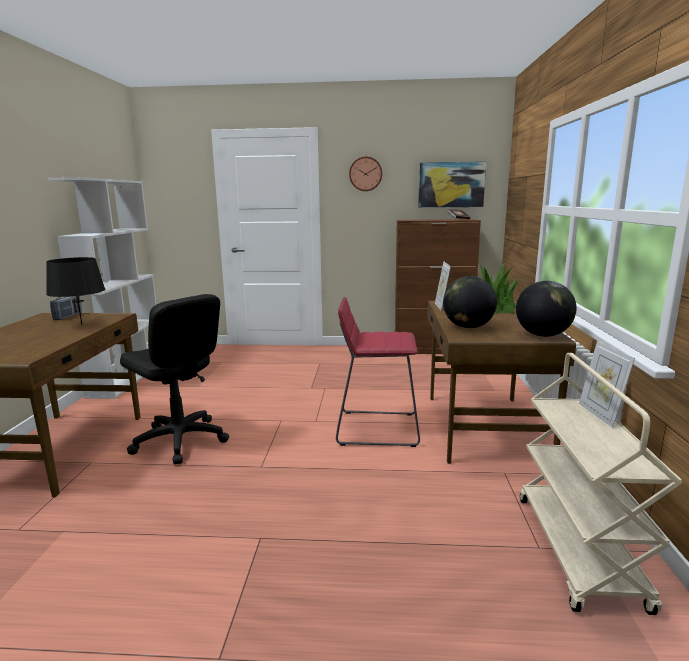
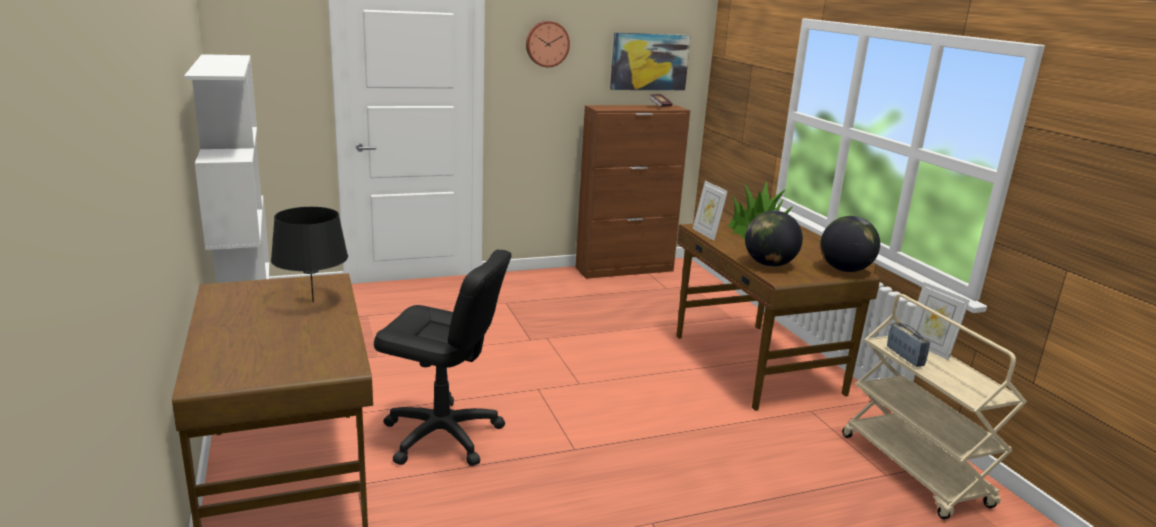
camera: 25 degrees left, 5 degrees up
radio [50,296,82,320] -> radio moved to [887,322,930,367]
red stool [336,297,420,447] -> none

